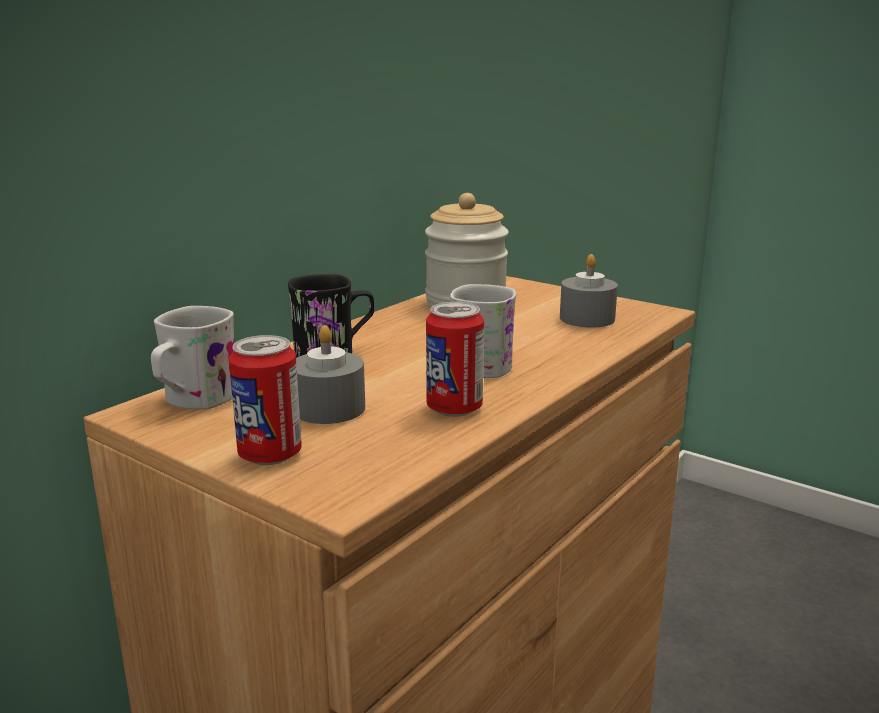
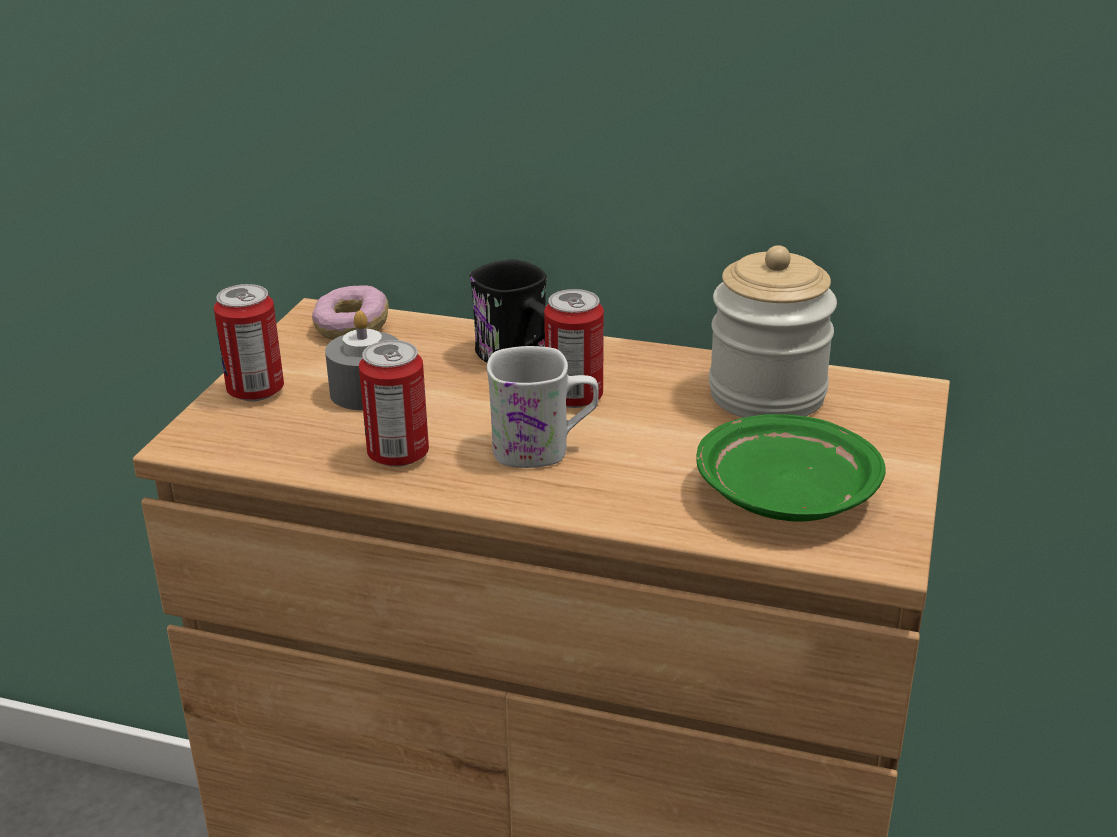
camera: 70 degrees right, 10 degrees up
white mug [151,306,234,410] -> donut [312,285,389,340]
grey candle [560,254,618,327] -> green plate [696,414,886,521]
none -> can [544,289,604,408]

